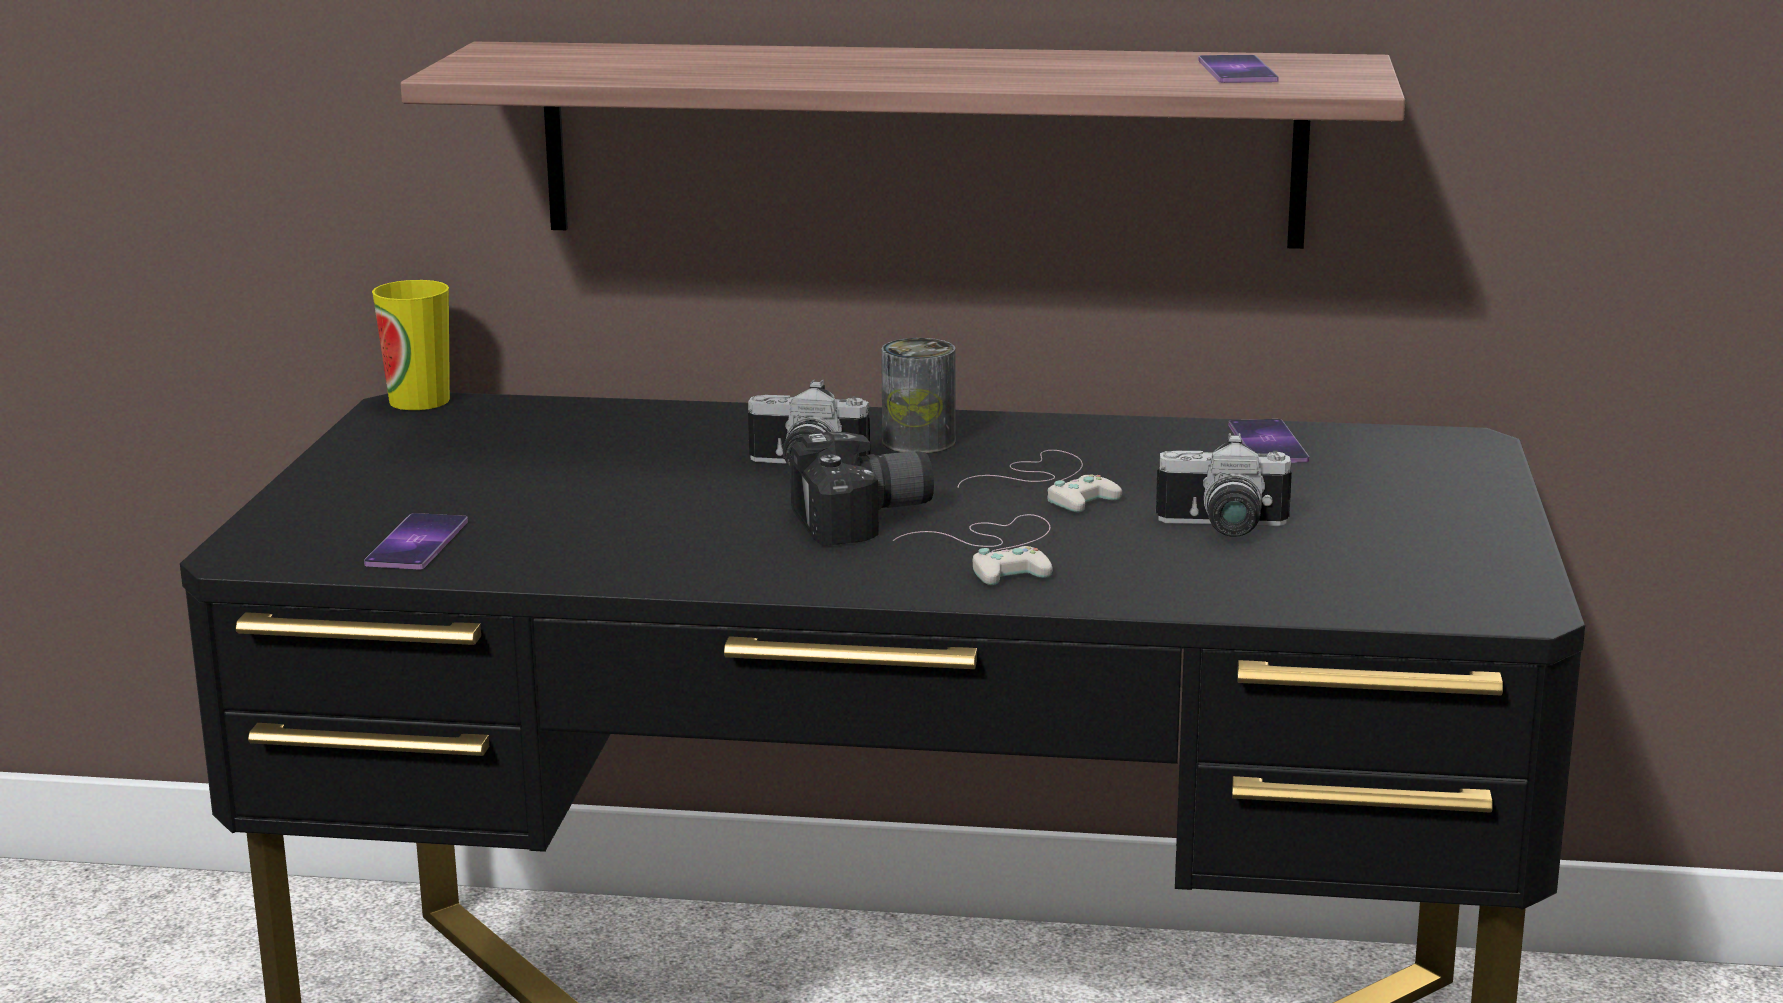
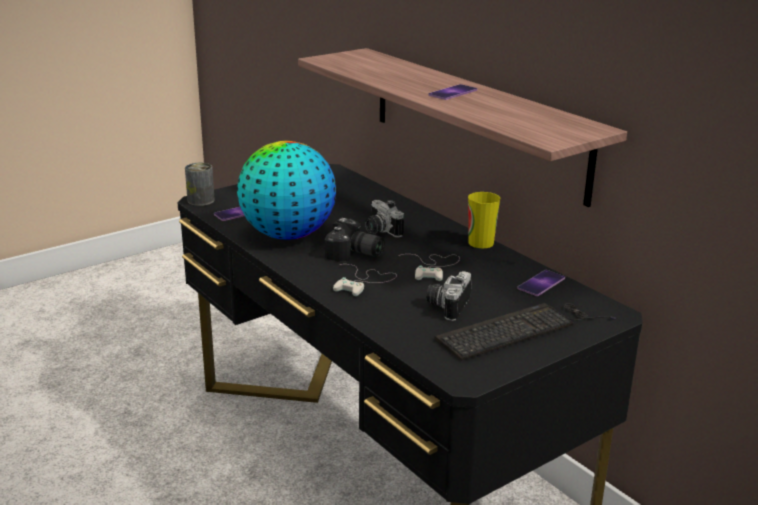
camera: 45 degrees right, 5 degrees up
cup [372,280,450,410] -> cup moved to [468,192,500,248]
can [881,338,956,453] -> can moved to [185,163,215,206]
camera [1156,433,1292,537] -> camera turned 60 degrees clockwise [426,271,472,321]
phone [1198,55,1279,83] -> phone moved to [428,84,478,100]
none -> globe [237,141,336,240]
none -> keyboard [435,303,616,361]

